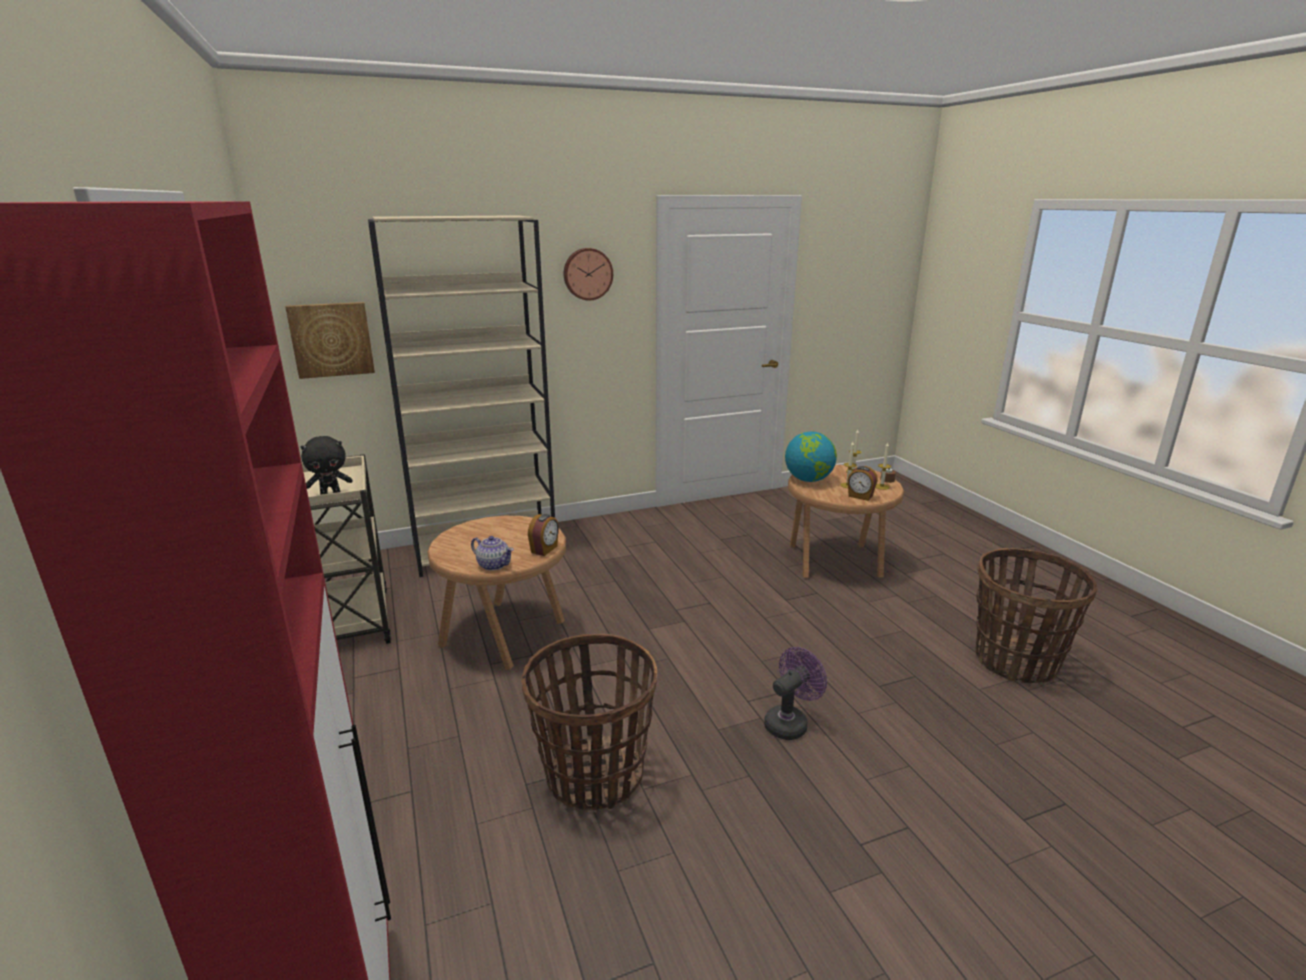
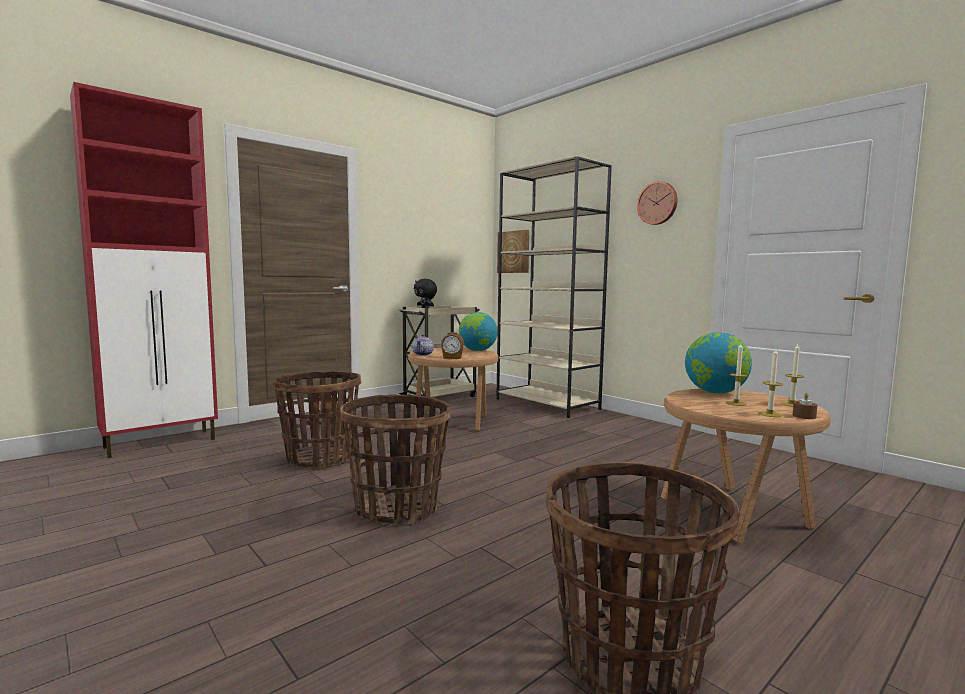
camera: 70 degrees right, 15 degrees down
purple fan [764,647,827,740] -> basket [340,395,451,525]
alarm clock [847,466,878,501] -> none
none -> globe [459,312,498,351]

